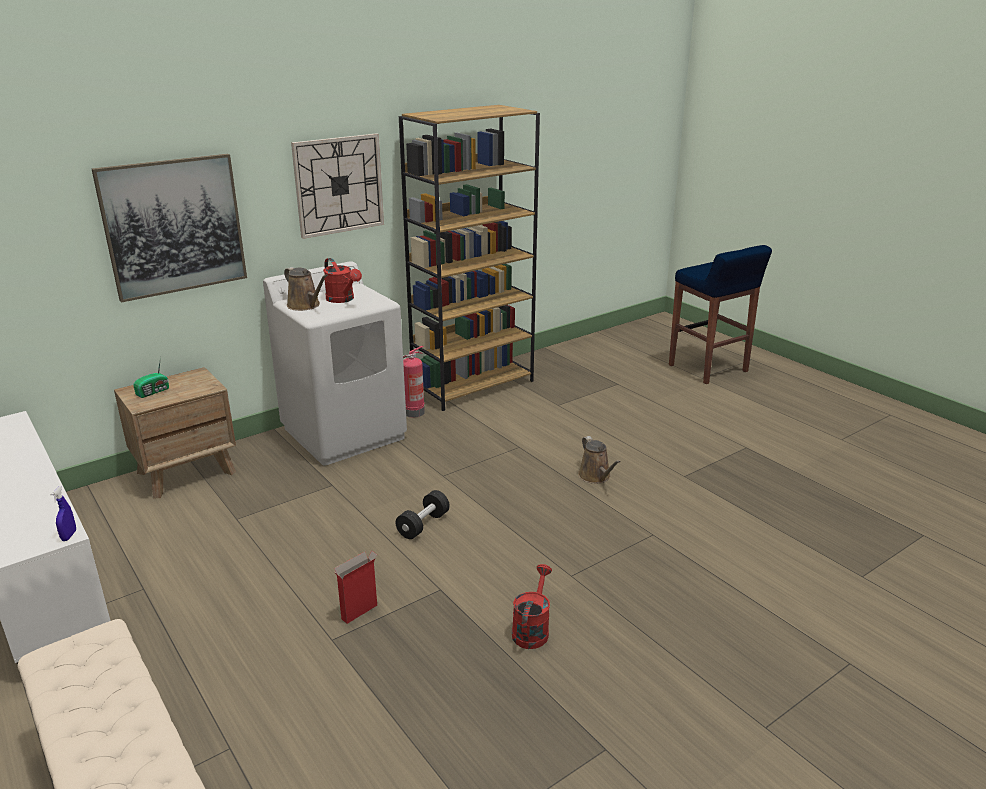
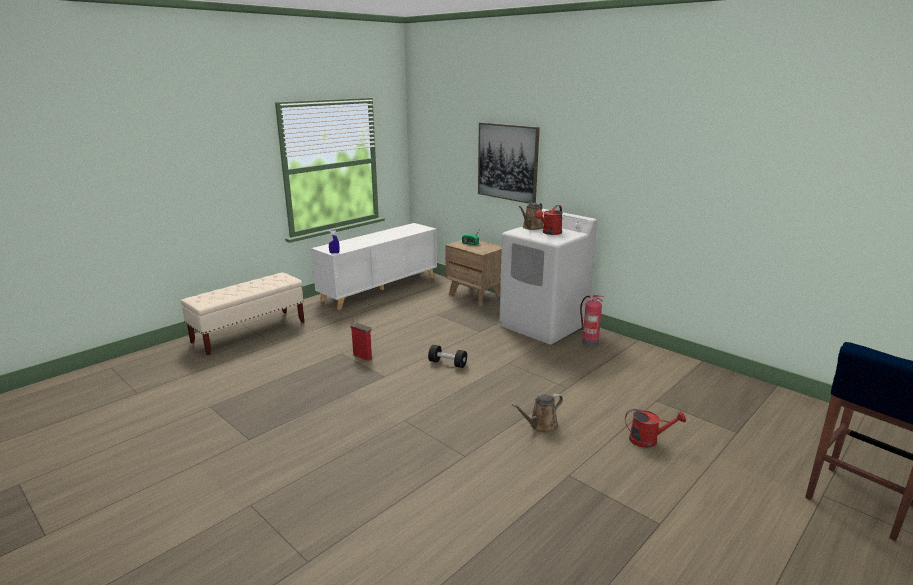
camera: 80 degrees right, 5 degrees down
wall clock [291,133,384,239] -> none
brown bookcase [399,105,540,411] -> none
red watering can [512,564,552,649] -> red watering can moved to [625,409,686,448]

